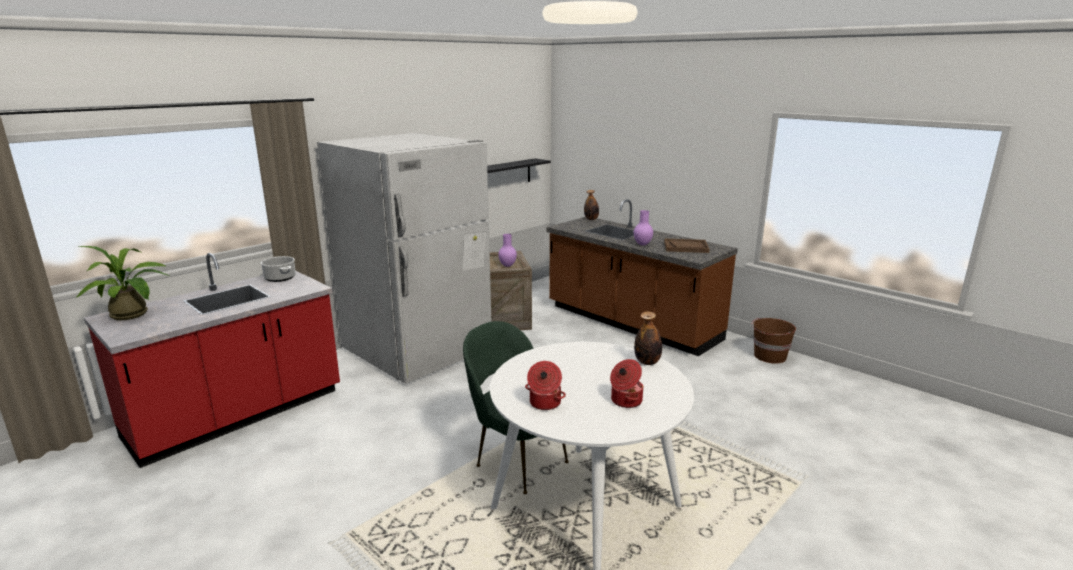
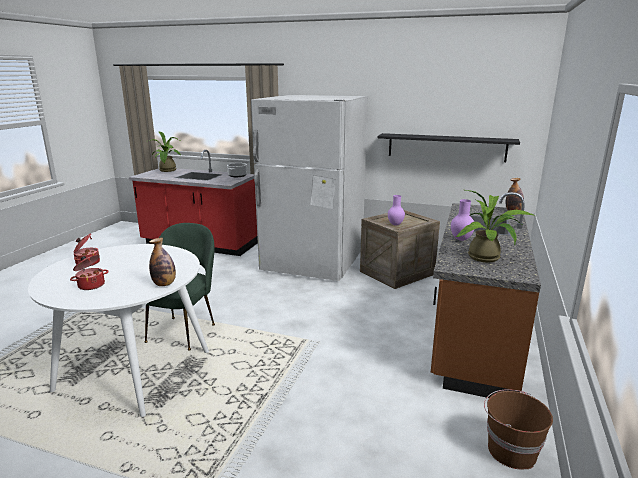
camera: 65 degrees right, 0 degrees up
brown tray [664,238,710,253] -> potted plant [456,190,535,262]

